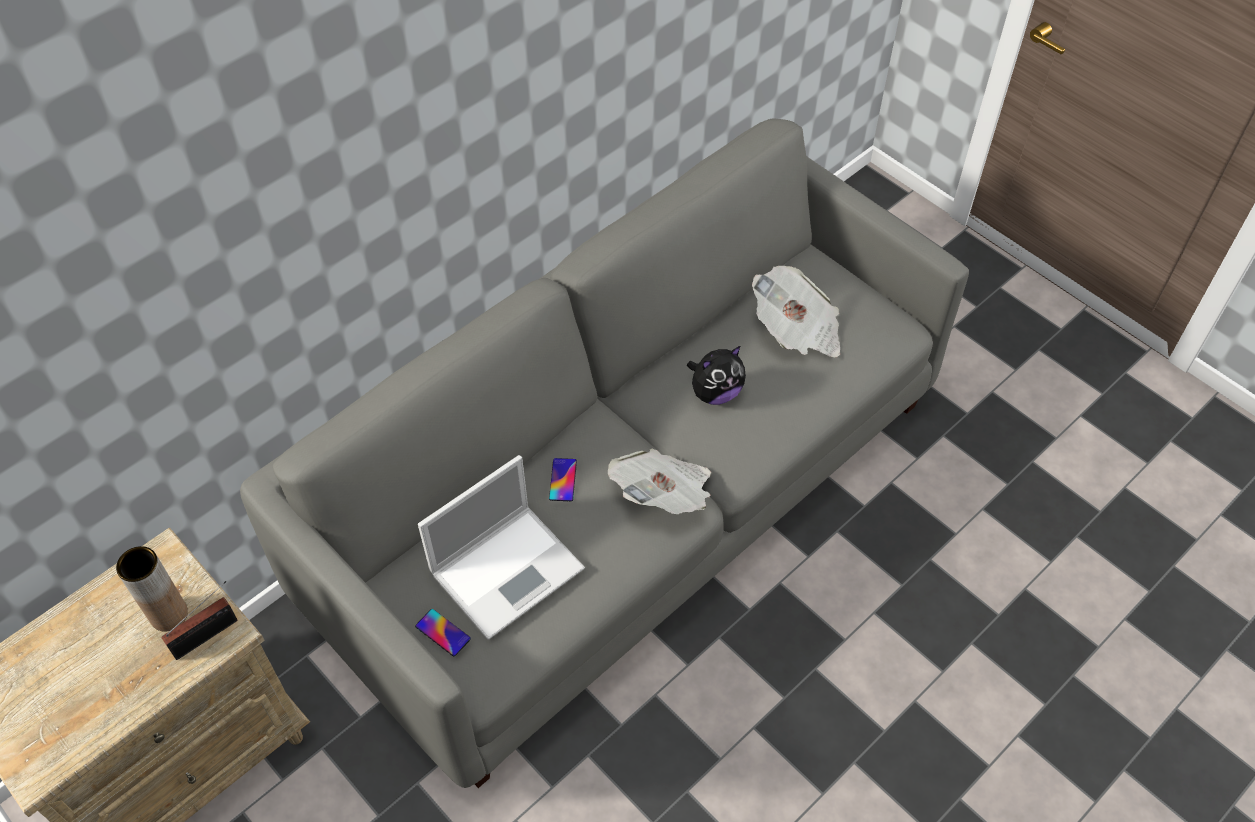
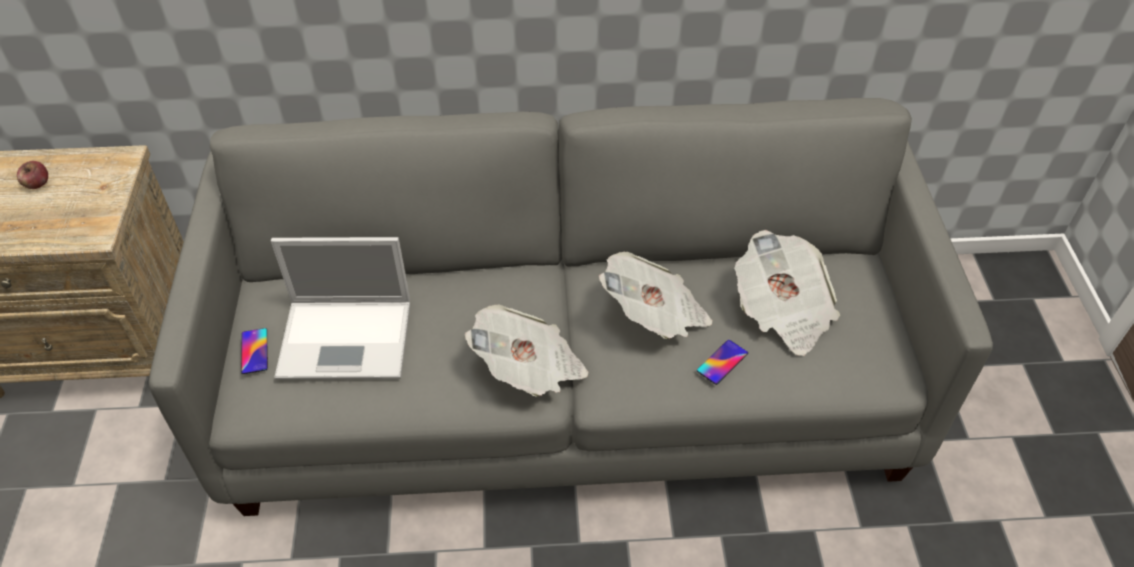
camera: 40 degrees right, 5 degrees down
brown vase [116,546,188,632] -> none
radio [161,581,237,660] -> none
phone [549,458,577,501] -> phone moved to [697,340,748,385]
plush toy [687,346,746,405] -> newspaper [599,252,712,340]
none -> apple [17,161,48,189]

